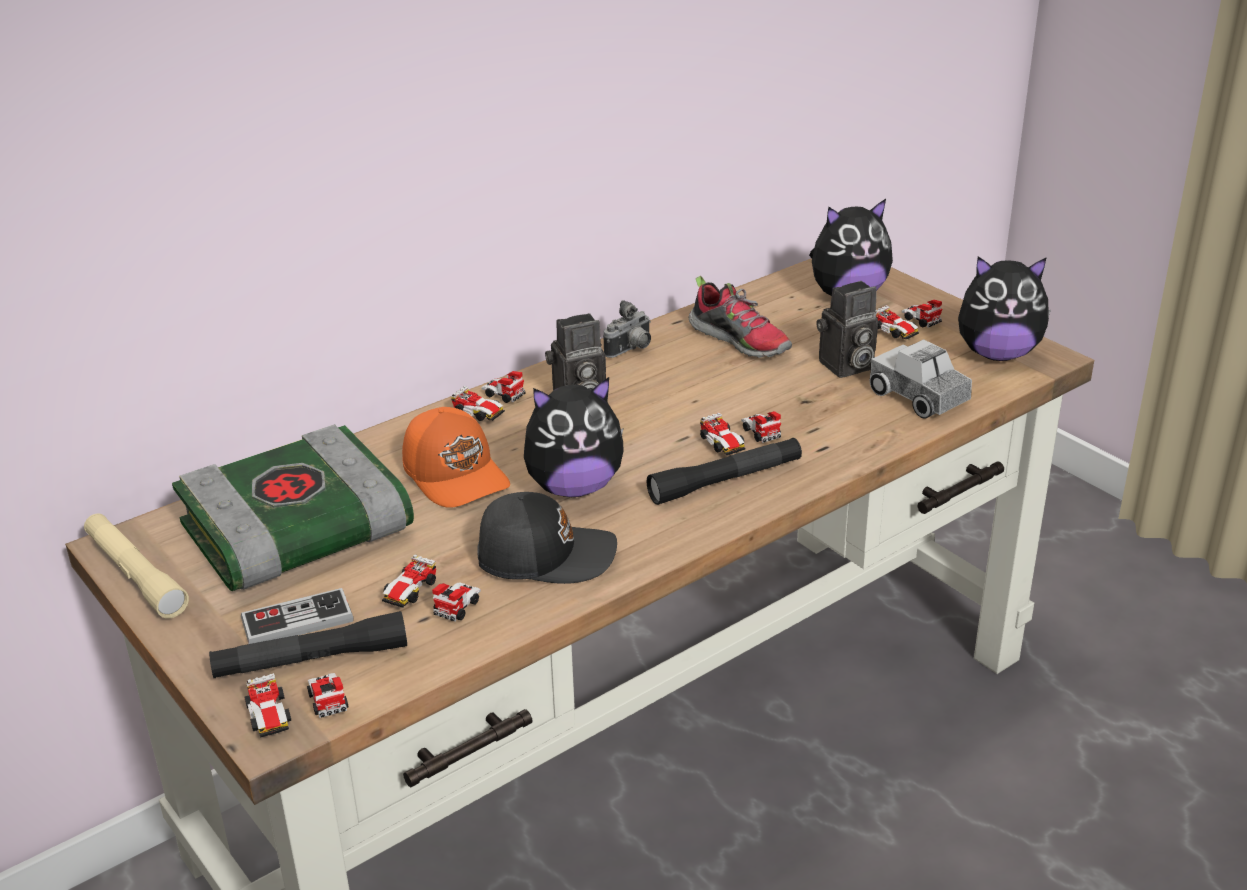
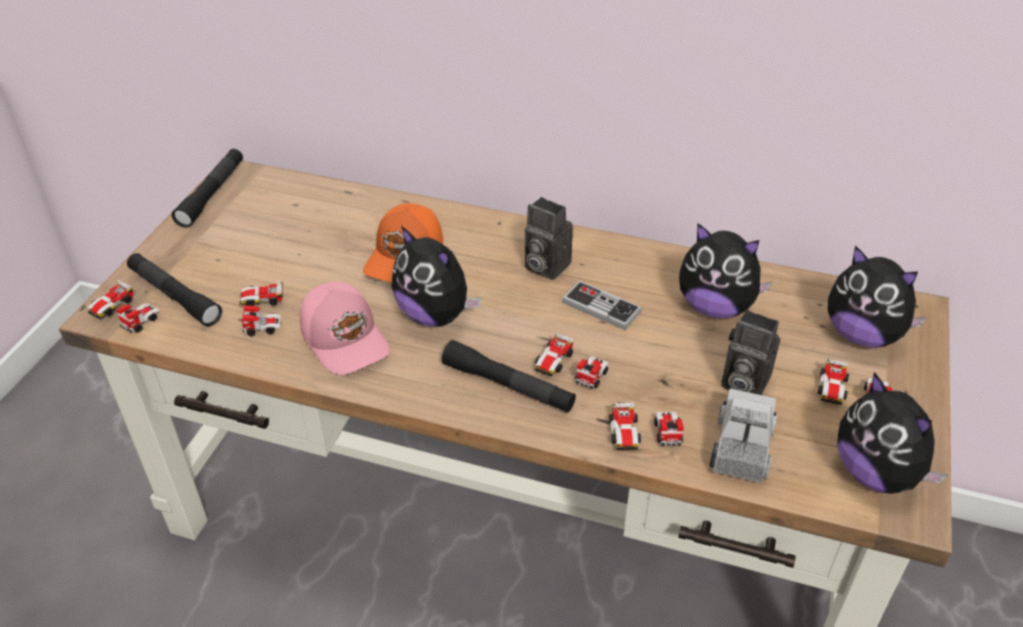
camera: 55 degrees right, 10 degrees up
beige flashlight [84,514,189,618] -> black flashlight [172,149,243,228]
book [172,424,414,591] -> none
game controller [241,588,354,644] -> game controller moved to [562,281,642,330]
toy car [451,371,526,421] -> toy car moved to [609,403,684,450]
black cap [477,492,617,584] -> pink cap [300,282,390,375]
camera [603,300,651,358] -> none
shoe [689,276,792,358] -> plush toy [679,224,772,318]

